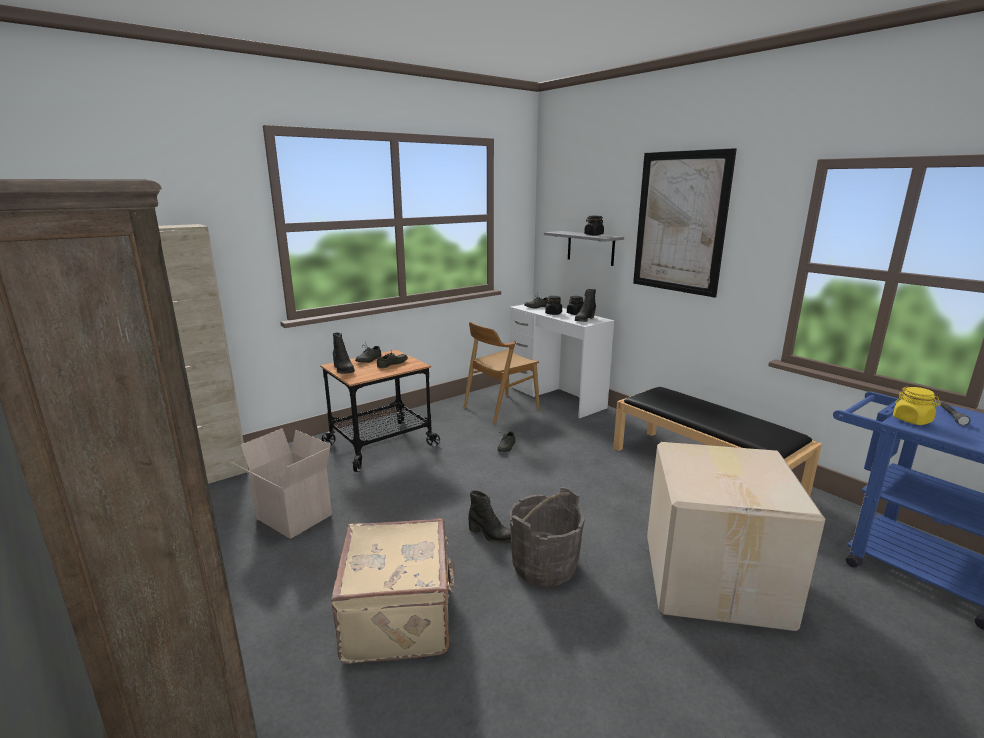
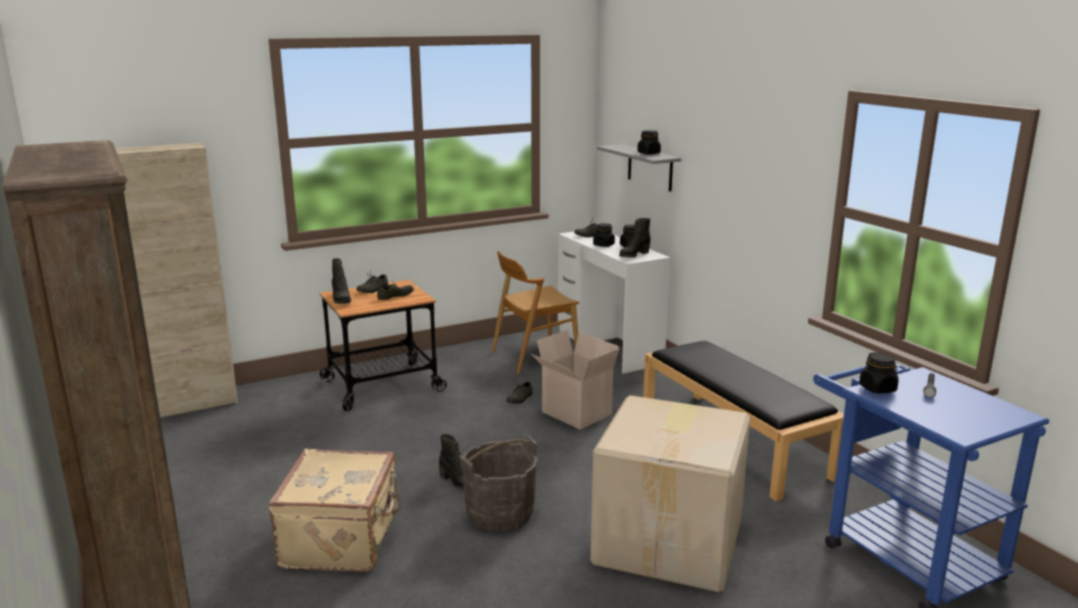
camera: 10 degrees right, 0 degrees up
cardboard box [230,428,332,539] -> cardboard box moved to [531,330,620,430]
picture [633,148,737,298] -> none
yellow jar [893,387,941,425] -> black jar [859,352,899,394]

